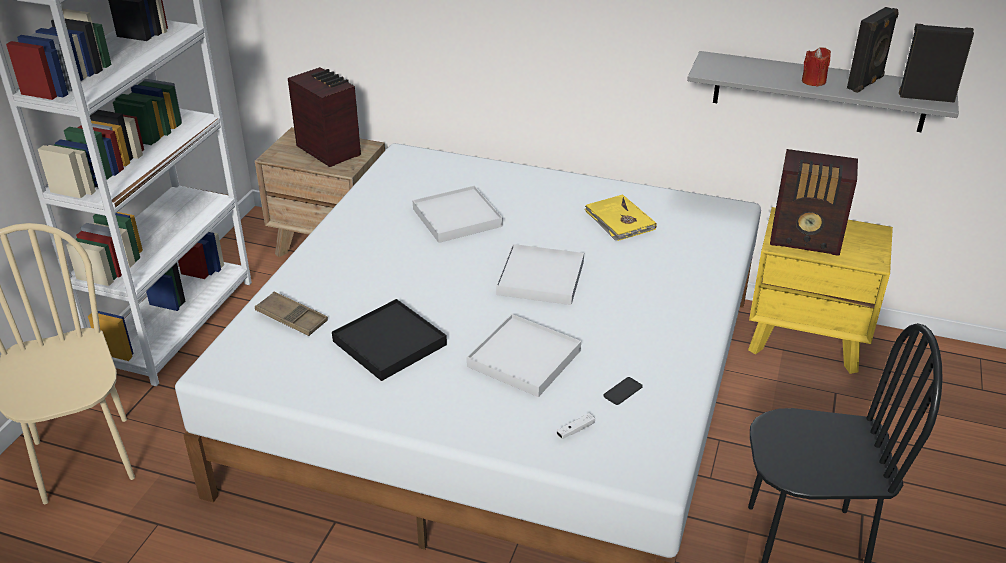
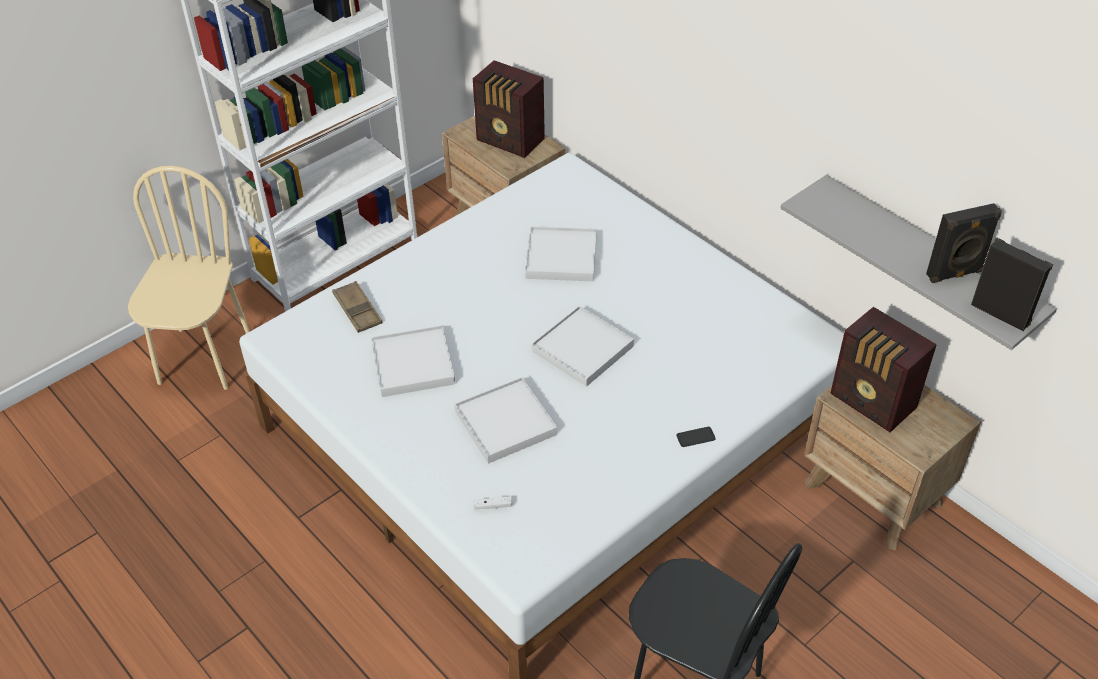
camera: 30 degrees right, 10 degrees up
radio [288,67,361,167] -> radio turned 135 degrees clockwise [473,60,545,158]
black tray [332,299,447,381] -> white tray [371,325,455,397]
yellow book [585,194,657,241] -> none
phone [603,377,643,405] -> phone moved to [676,427,716,447]
yellow nightstand [748,207,893,374] -> brown nightstand [804,385,981,550]
red candle [802,47,831,87] -> none

